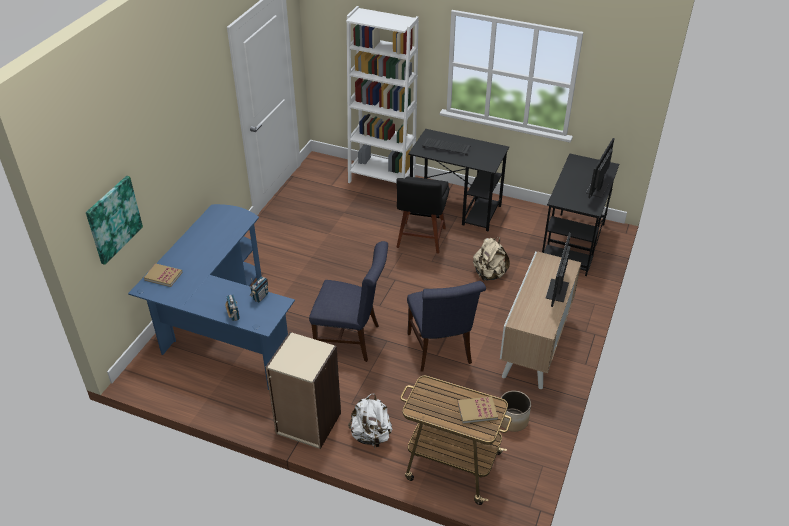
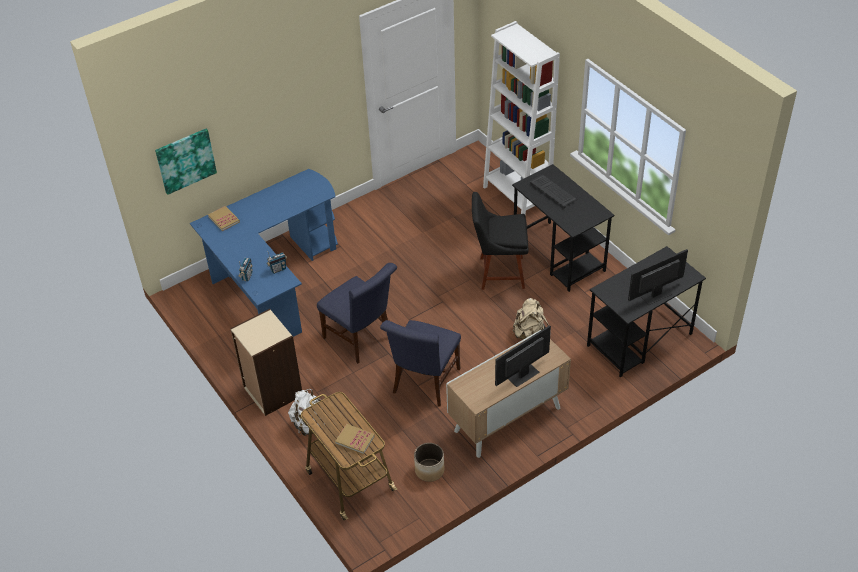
camera: 35 degrees right, 5 degrees up
black chair [396,177,449,253] -> black chair turned 45 degrees clockwise [472,192,529,290]

